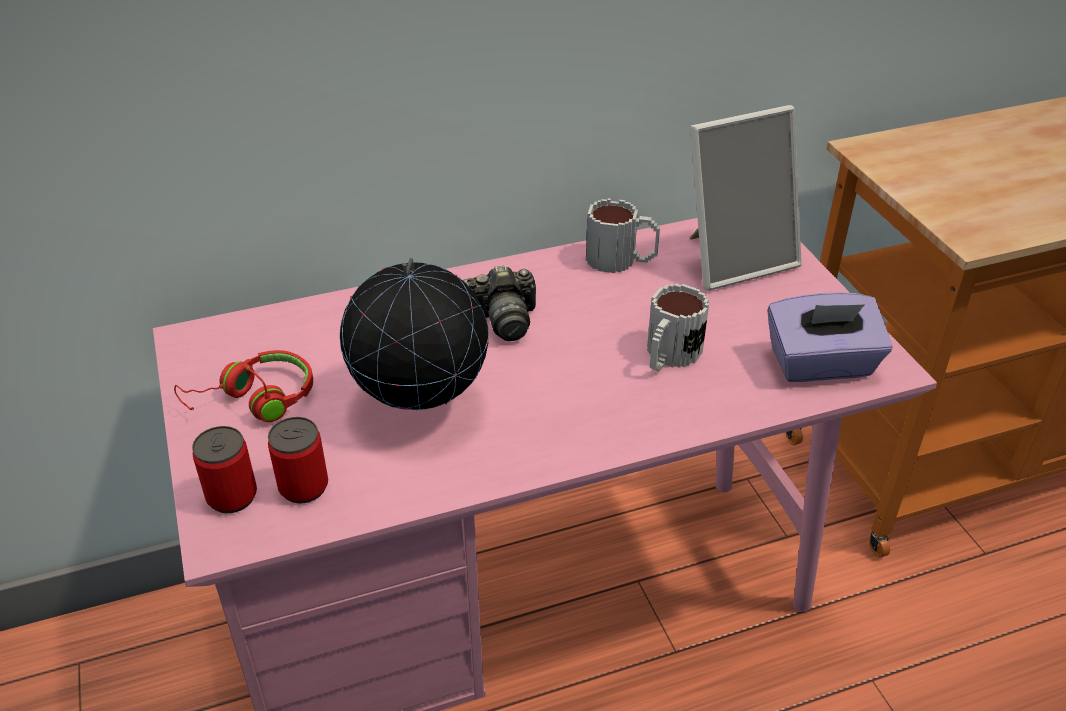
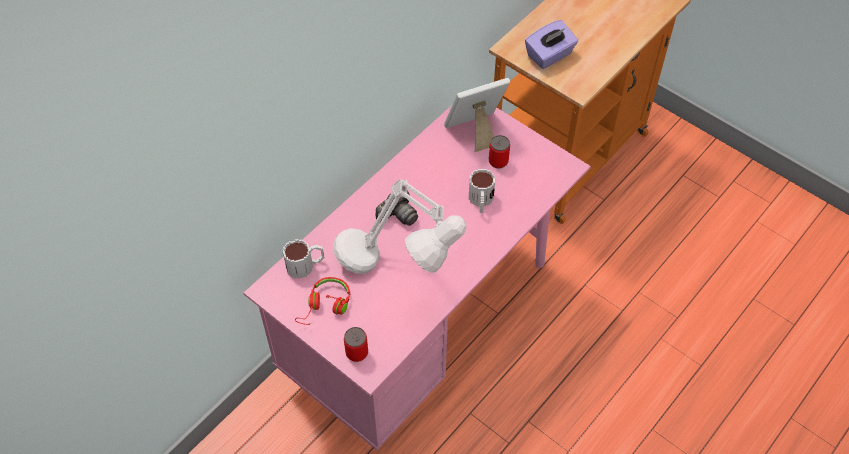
camera: 30 degrees left, 15 degrees up
can [268,417,328,503] -> can moved to [489,135,510,169]
globe [340,258,489,410] -> grey table lamp [333,179,467,274]
mug [586,198,660,273] -> mug moved to [282,239,324,279]
picture frame [690,105,802,291] -> picture frame turned 150 degrees counterclockwise [444,78,510,152]
purple tissue box [767,293,893,382] -> purple tissue box moved to [525,20,578,69]

